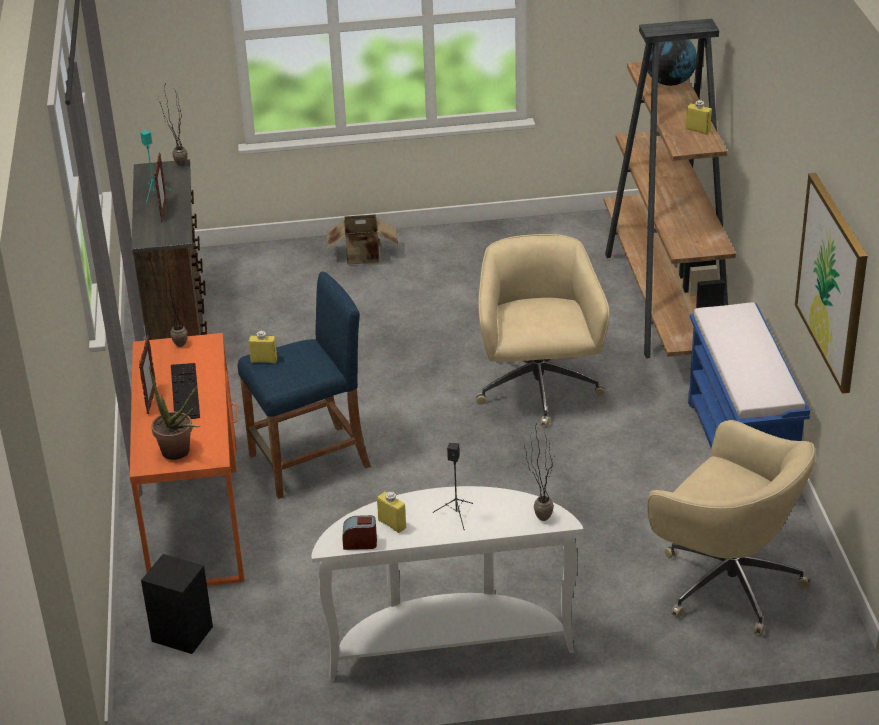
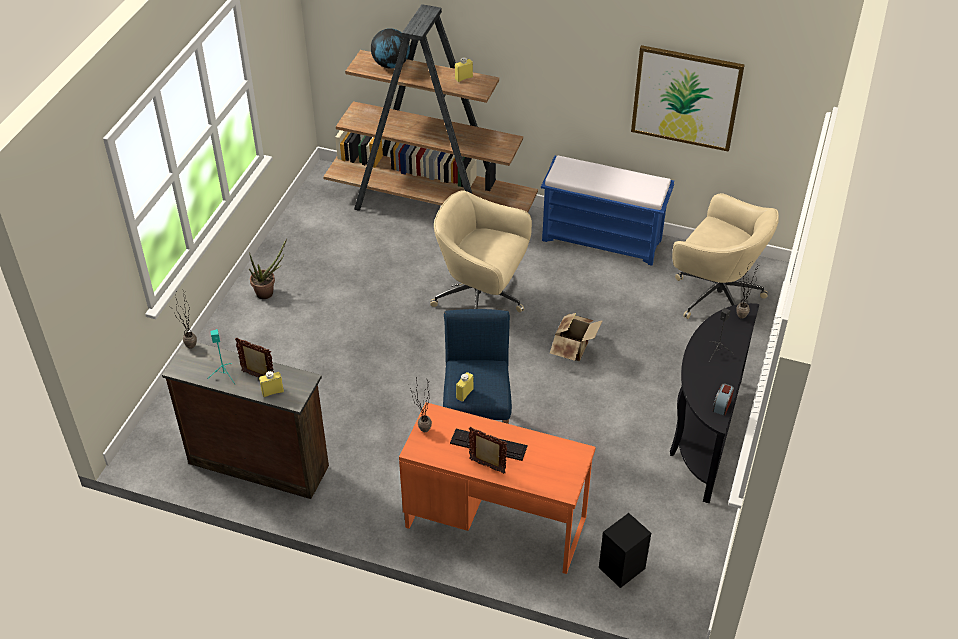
camera: 65 degrees left, 10 degrees up
potted plant [149,367,200,460] -> potted plant moved to [249,239,287,299]
white console table [311,486,583,681] -> black console table [670,303,759,503]
cardboard box [327,214,398,264] -> cardboard box moved to [550,313,603,361]
yellow bottle [377,492,406,533] -> yellow bottle moved to [259,371,284,397]
beige office chair [647,420,815,636] -> beige office chair turned 60 degrees clockwise [672,193,779,319]

